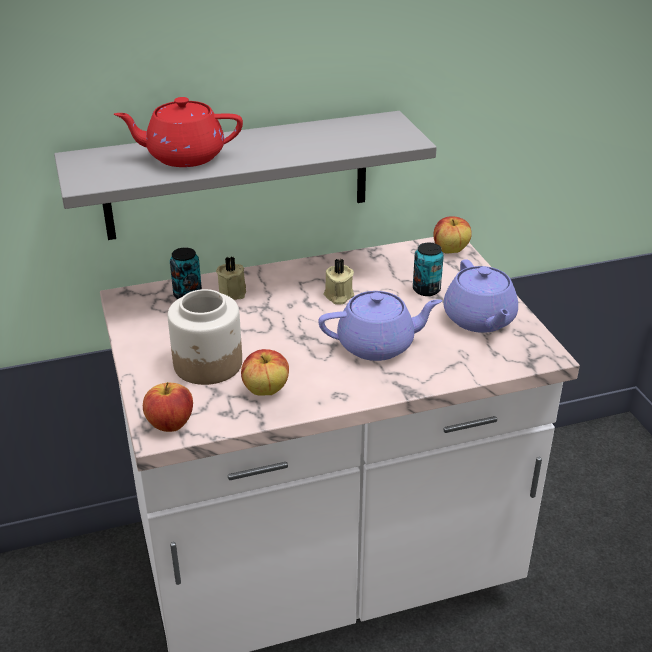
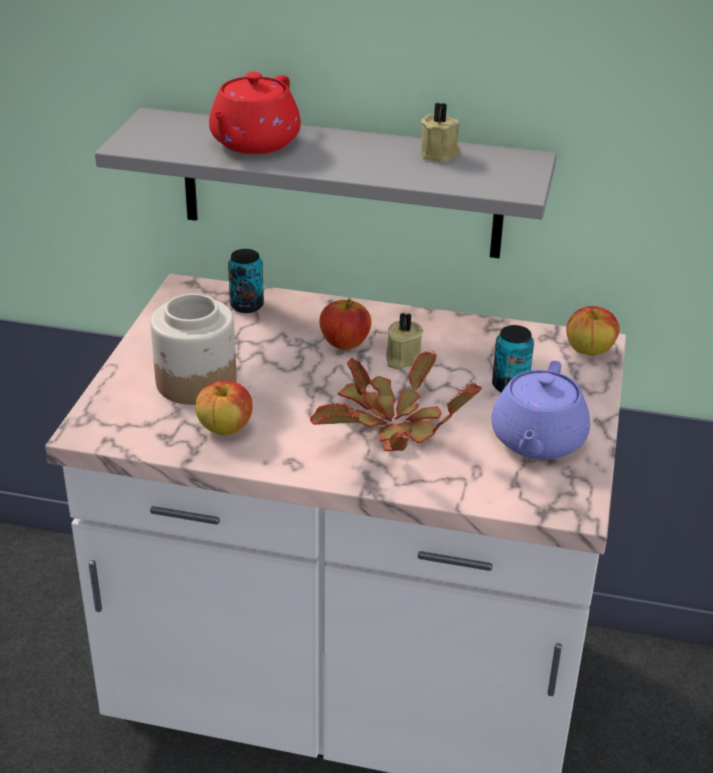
camera: 30 degrees right, 0 degrees up
red teapot [114,97,243,167] -> red teapot turned 90 degrees counterclockwise [209,72,301,154]
apple [143,382,193,432] -> apple moved to [319,298,371,350]
beige candle [216,256,246,300] -> beige candle moved to [421,102,460,162]
purple teapot [318,291,442,361] -> potted plant [310,350,482,451]

